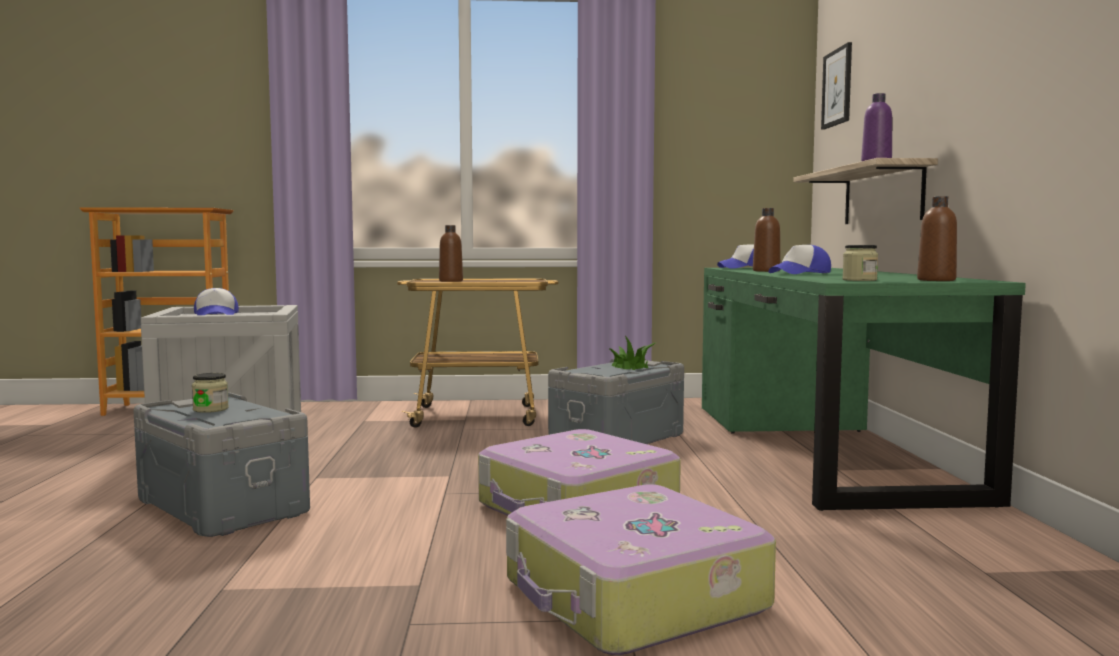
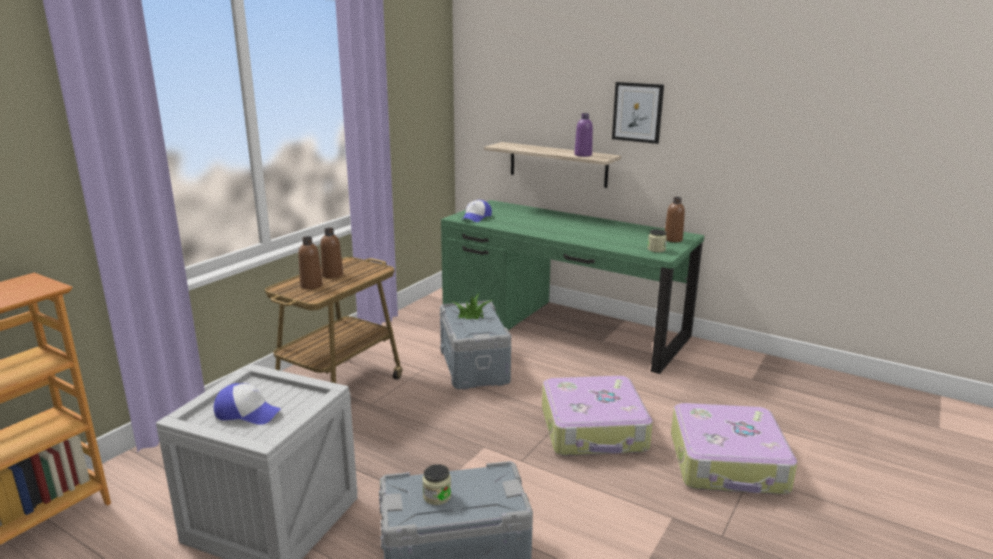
camera: 55 degrees left, 15 degrees up
brown bottle [753,208,780,272] -> brown bottle moved to [320,228,343,278]
cap [768,245,831,274] -> none
picture [821,42,852,130] -> picture moved to [612,82,664,144]

